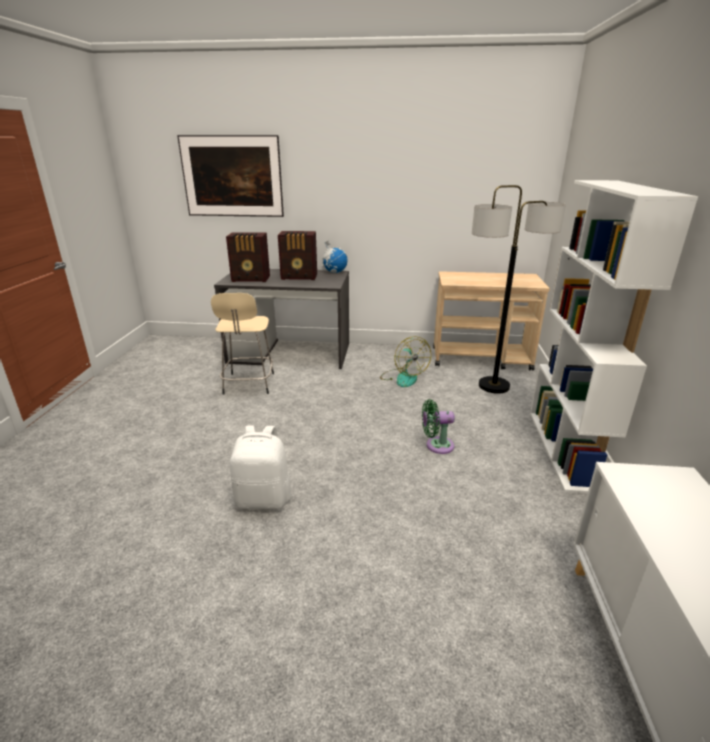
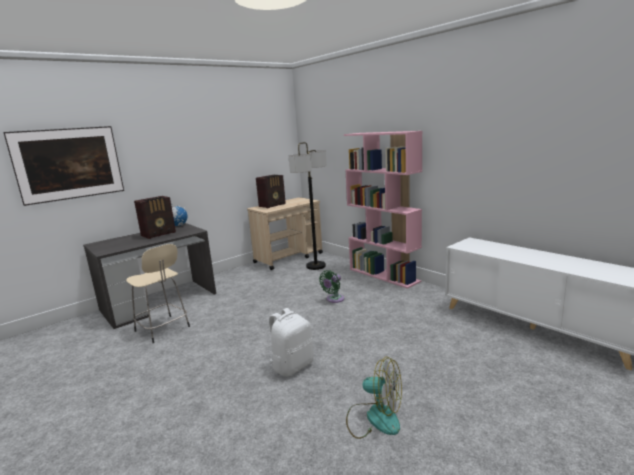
camera: 45 degrees left, 10 degrees down
radio [226,232,270,282] -> radio moved to [256,175,286,208]
fan [380,336,431,387] -> fan moved to [346,357,402,439]
white bookcase [530,180,698,493] -> pink bookcase [344,131,422,289]

